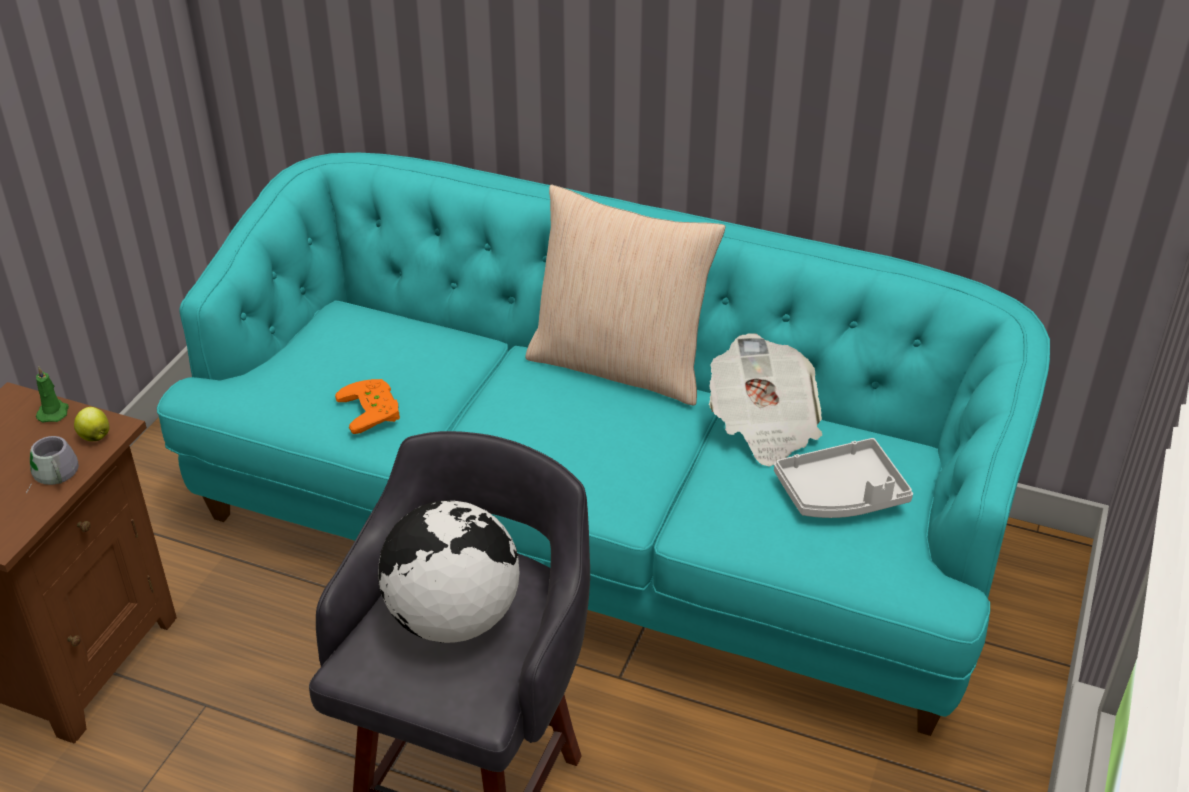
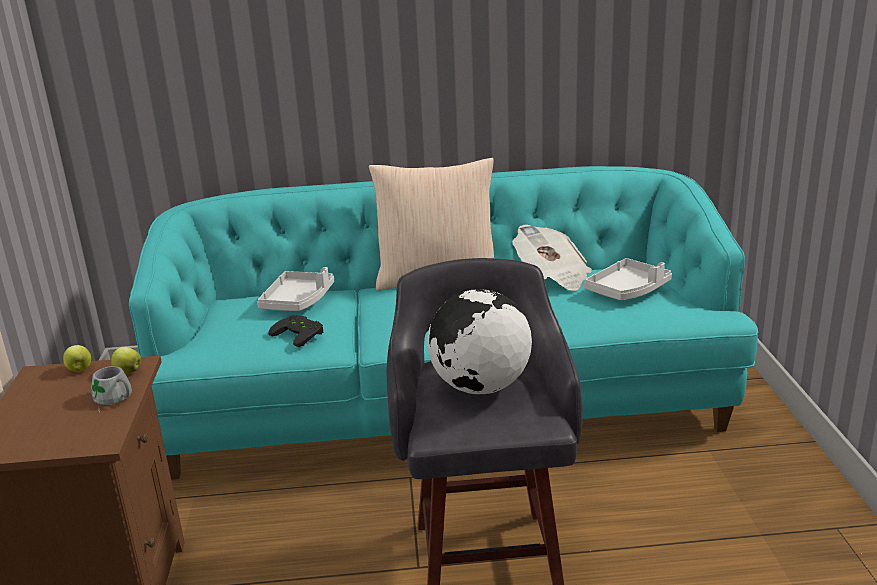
camera: 25 degrees left, 15 degrees down
green candle [36,367,69,422] -> apple [63,345,91,372]
orange game controller [335,379,400,434] -> black game controller [268,315,323,347]
none -> grey tray [257,267,334,311]

